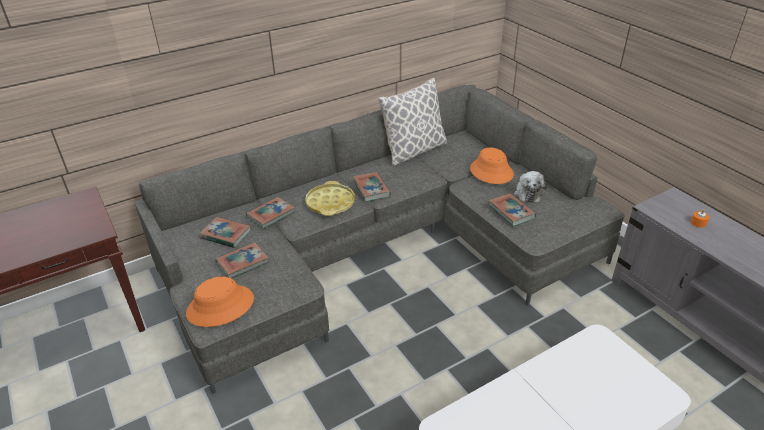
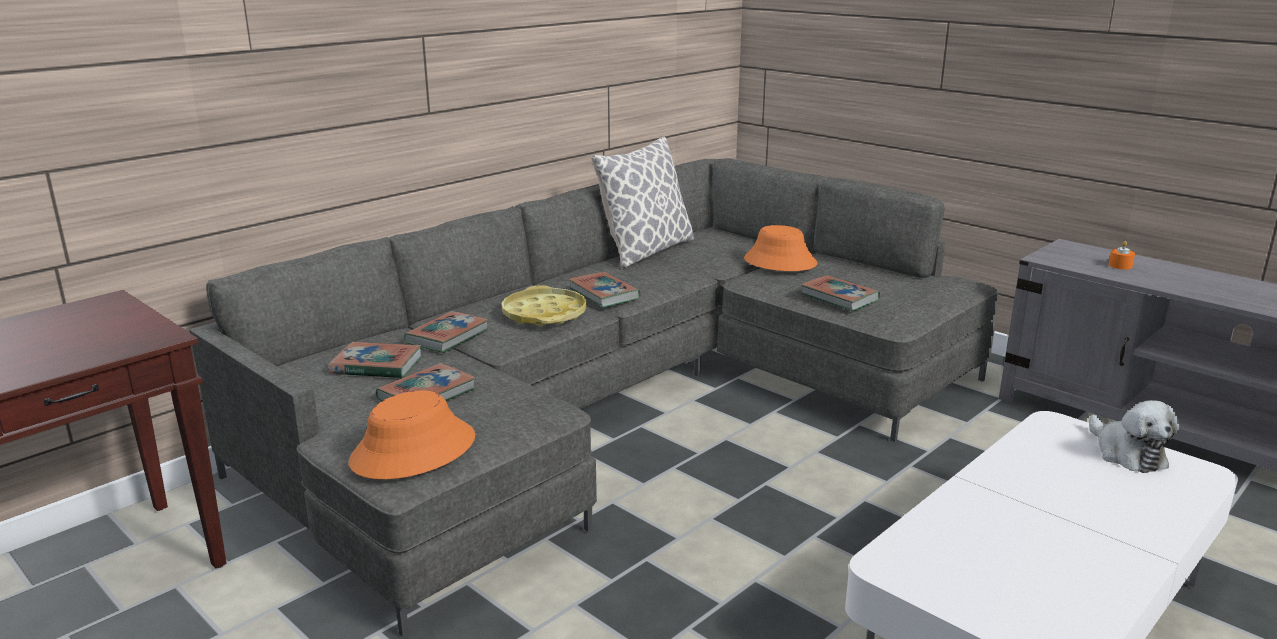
camera: 15 degrees left, 15 degrees down
plush toy [514,171,547,203] -> plush toy moved to [1089,400,1180,473]

